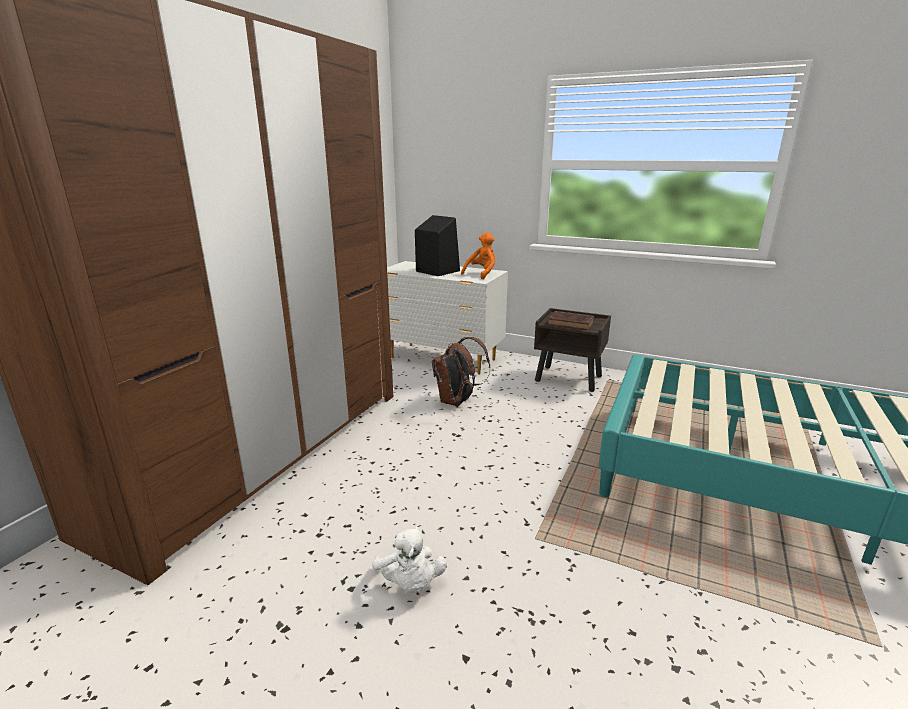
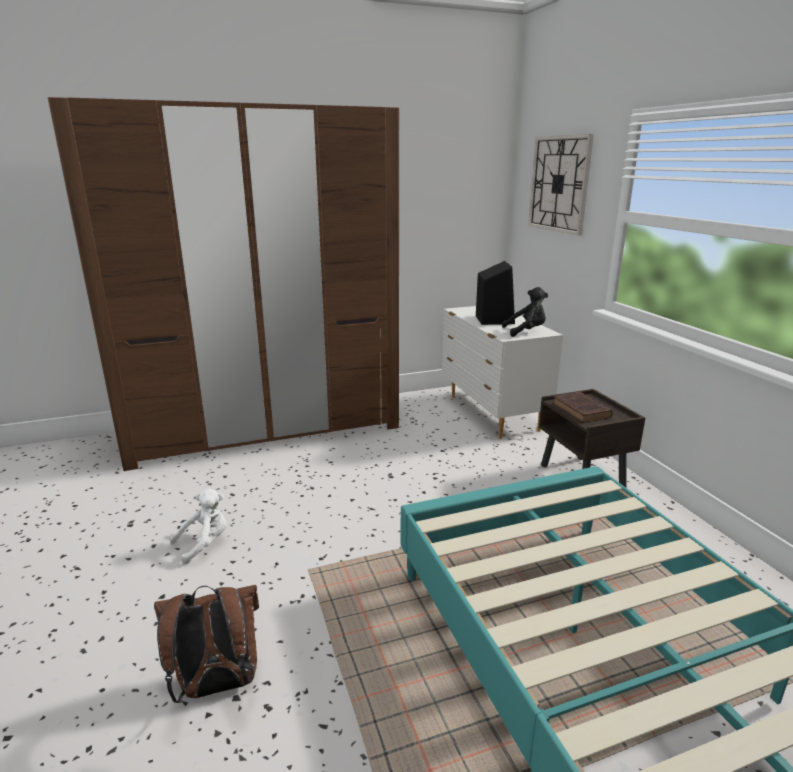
camera: 45 degrees right, 0 degrees up
white plush toy [372,527,447,593] -> white plush toy turned 150 degrees counterclockwise [170,488,227,565]
brown backpack [432,337,490,406] -> brown backpack moved to [154,585,259,703]
orange plush toy [461,232,495,279] -> black plush toy [502,287,548,337]
none -> wall clock [528,134,594,236]

